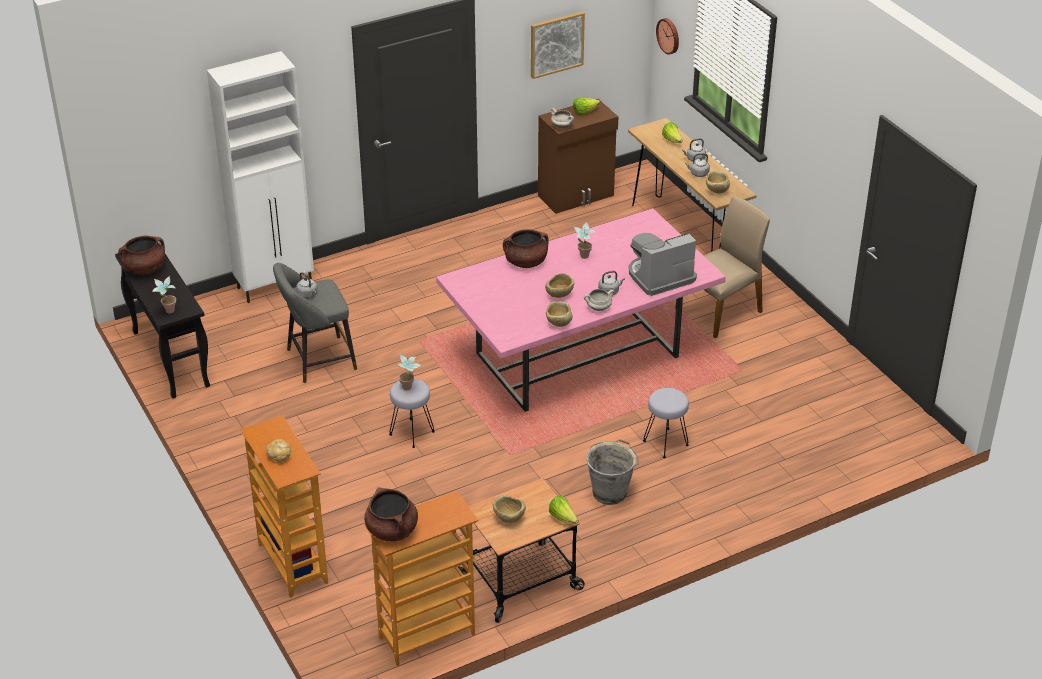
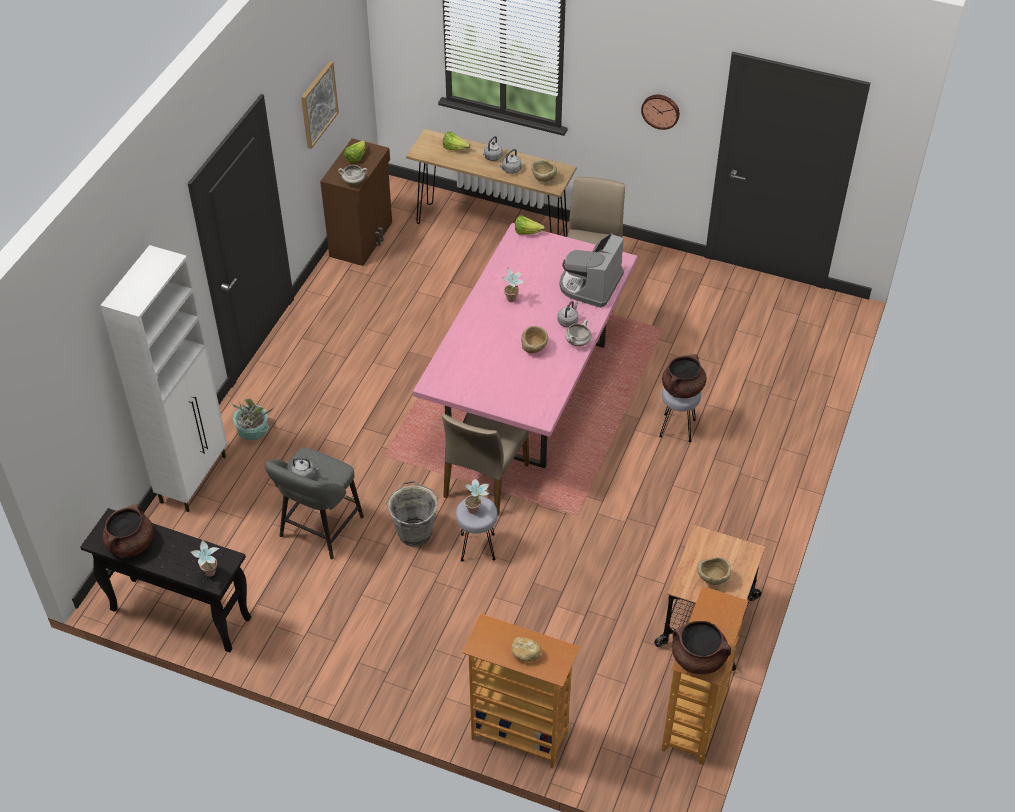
camera: 40 degrees left, 10 degrees up
brown cooking pot [503,229,549,268] -> brown cooking pot moved to [662,354,706,398]
beige bowl [546,301,573,327] -> none
lettuce [549,495,579,524] -> lettuce moved to [515,215,545,235]
grey bucket [586,439,639,505] -> grey bucket moved to [386,481,439,547]
wall clock [656,18,679,55] -> wall clock moved to [641,95,680,130]
none -> potted plant [232,399,275,440]
none -> beige chair [442,412,529,515]

